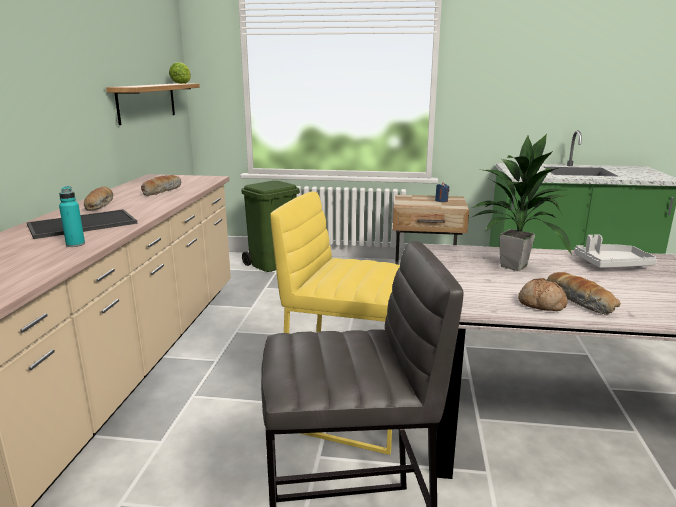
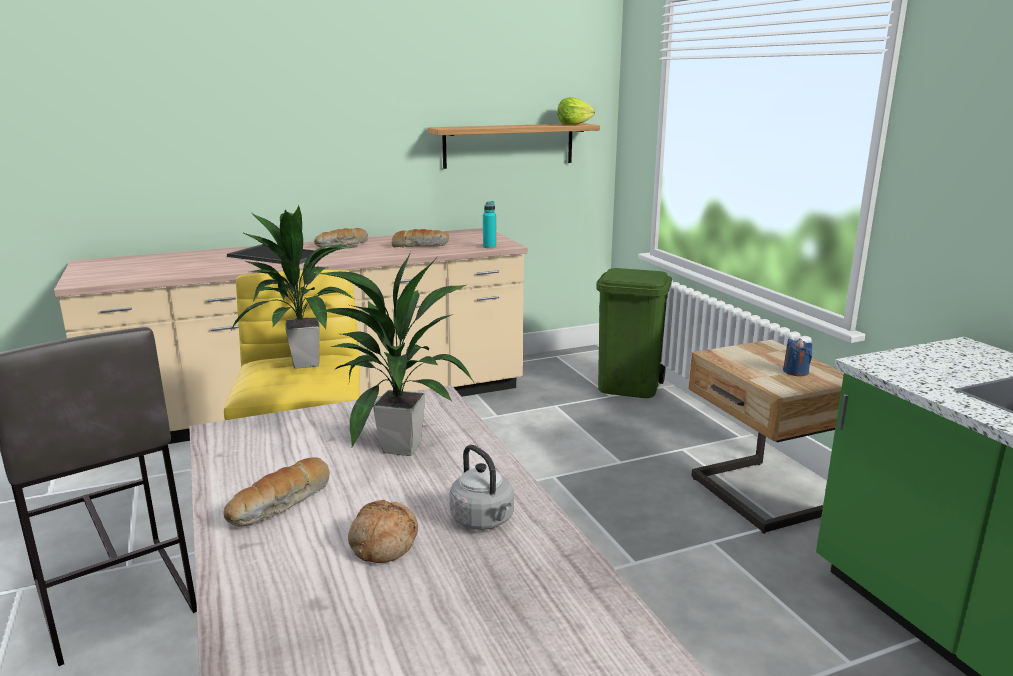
camera: 60 degrees right, 0 degrees up
turquoise bottle [59,186,85,247] -> turquoise bottle moved to [483,201,496,248]
bread [518,278,568,311] -> bread moved to [348,500,418,563]
grey tray [574,234,657,268] -> grey kettle [450,445,514,530]
none -> potted plant [230,205,355,368]

